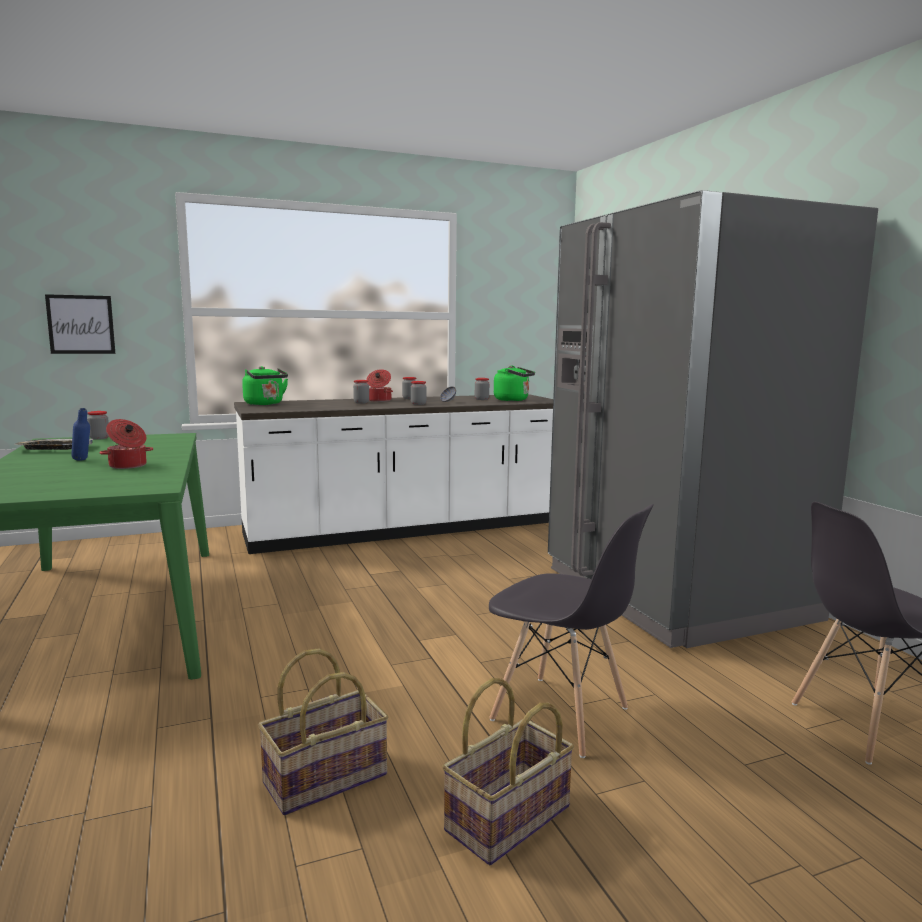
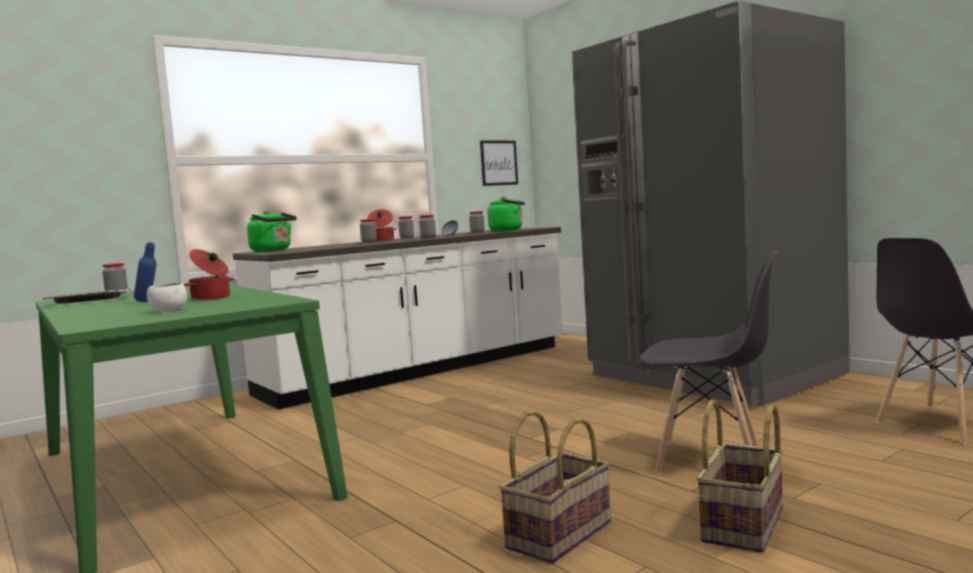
camera: 15 degrees left, 5 degrees down
picture [45,294,115,354] -> picture moved to [480,141,518,186]
none -> white bowl [147,282,187,311]

